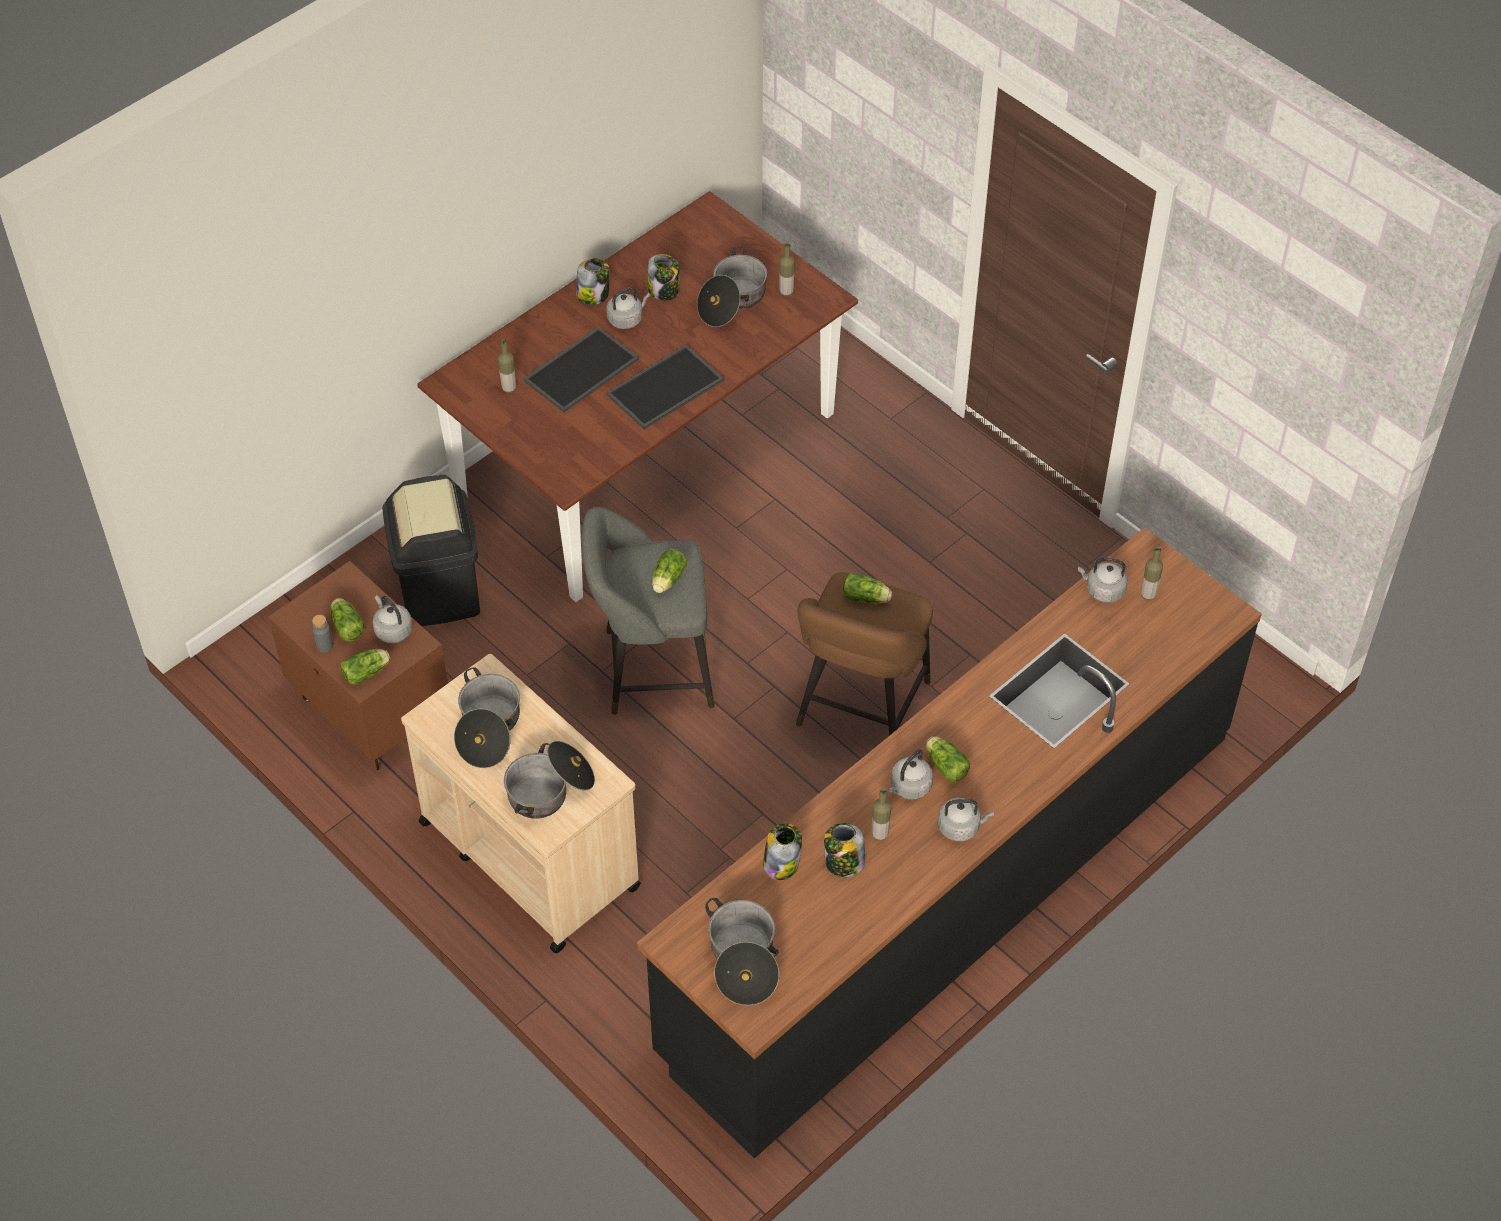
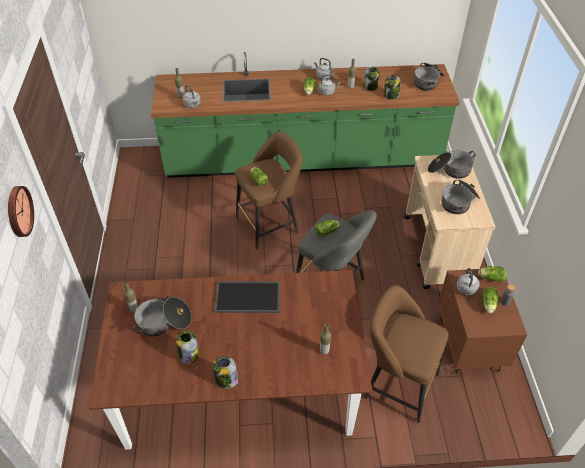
camera: 140 degrees left, 5 degrees down
black trash can [382,475,480,626] -> brown stool [364,285,448,423]
tray [523,326,639,412] -> none
grey kettle [606,287,650,329] -> none
black counter [637,527,1262,1158] -> green counter [151,52,460,178]
none -> wall clock [8,186,34,237]

